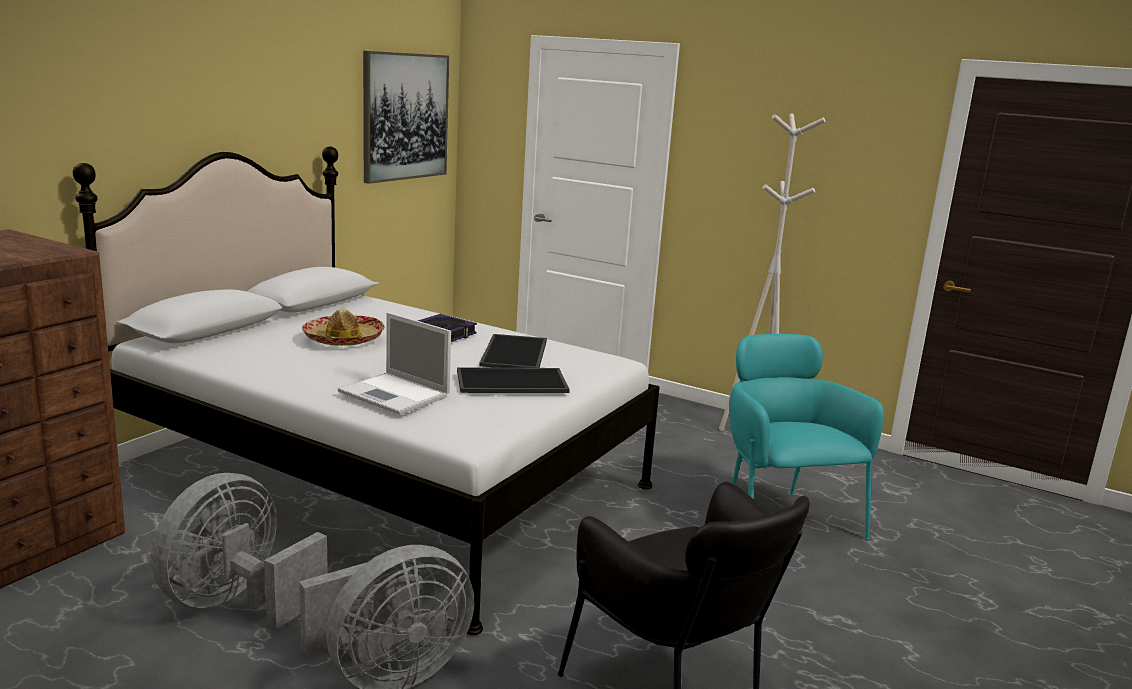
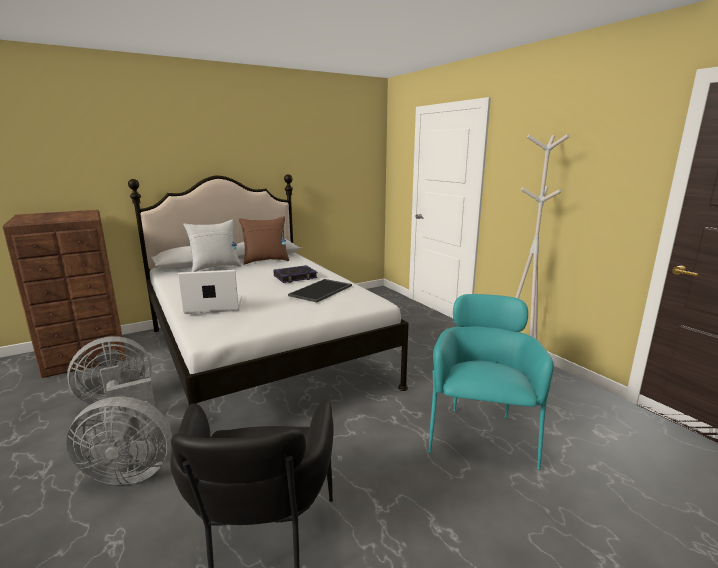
camera: 30 degrees right, 0 degrees up
hat [302,309,385,346] -> none
laptop [338,312,451,415] -> laptop turned 105 degrees clockwise [178,270,242,314]
picture [363,51,449,184] -> none
tray [457,367,570,393] -> none
none -> grey pillow [183,220,241,272]
none -> brown pillow [239,216,289,264]

